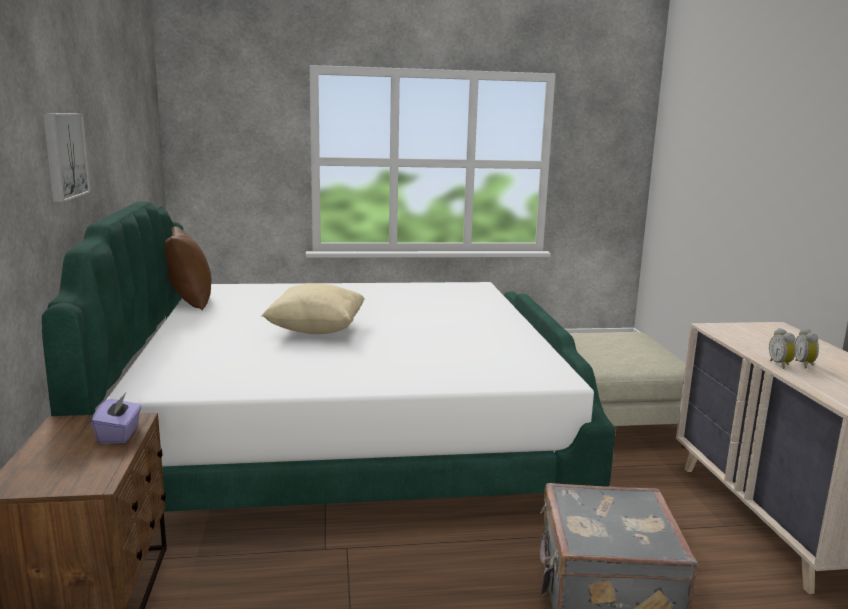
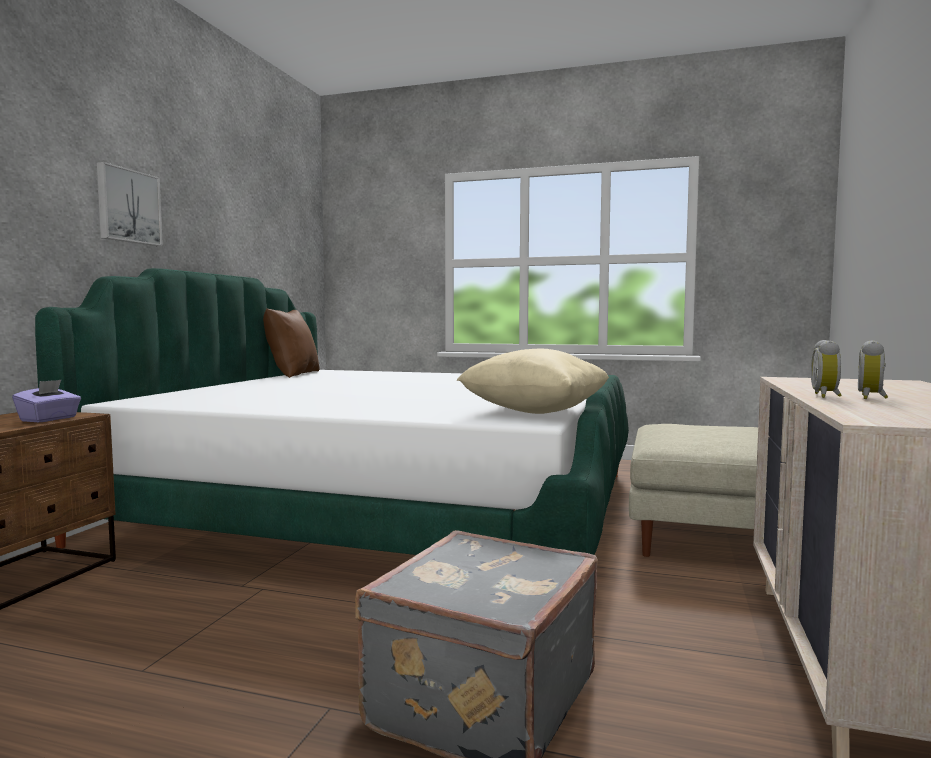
camera: 25 degrees right, 10 degrees down
beige pillow [261,283,364,334] -> beige pillow moved to [457,349,609,414]

